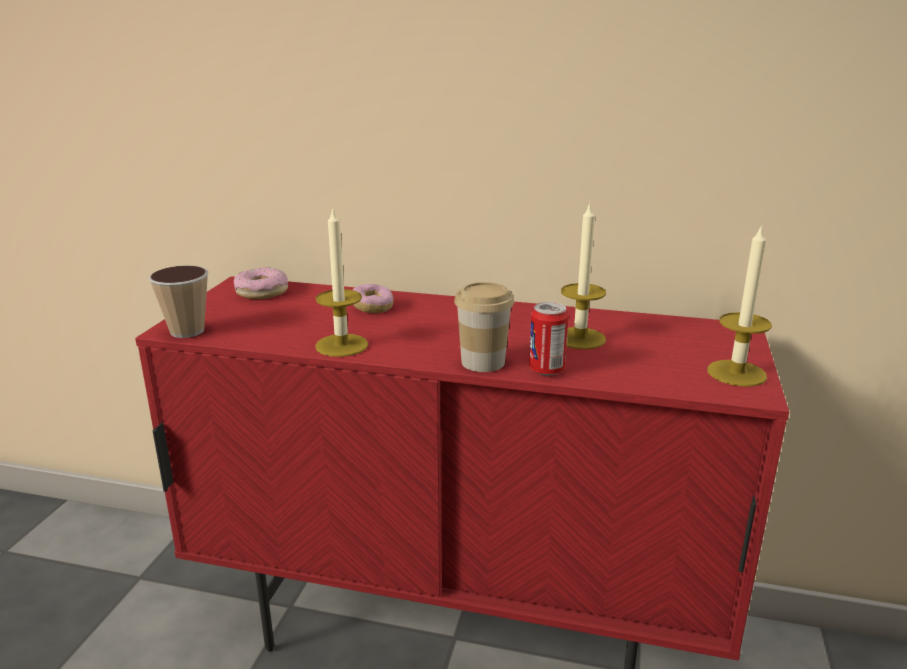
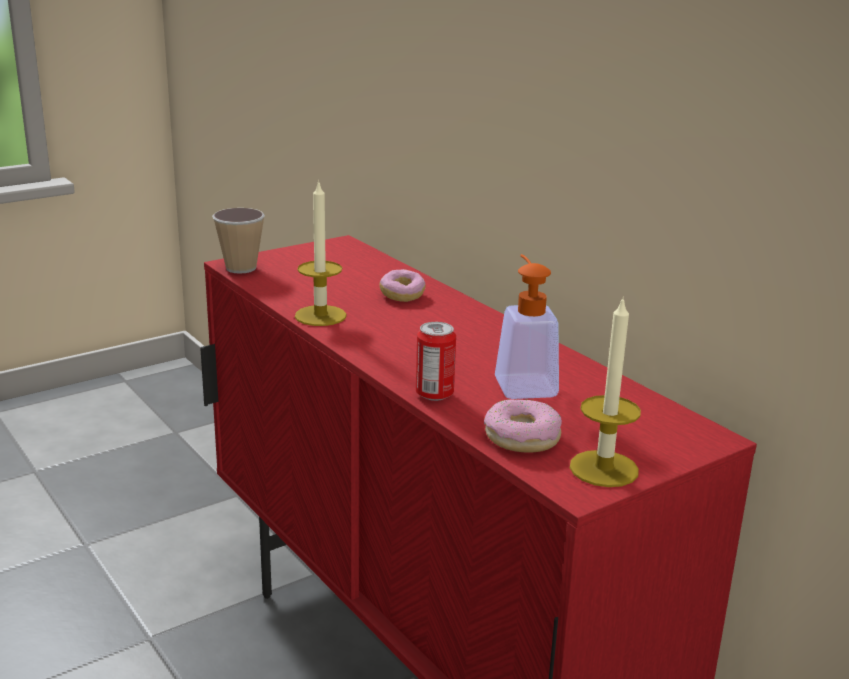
camera: 40 degrees right, 0 degrees up
donut [234,267,288,299] -> donut moved to [484,399,562,453]
cup [454,282,514,372] -> none
candle [561,203,606,349] -> soap dispenser [495,254,559,399]

